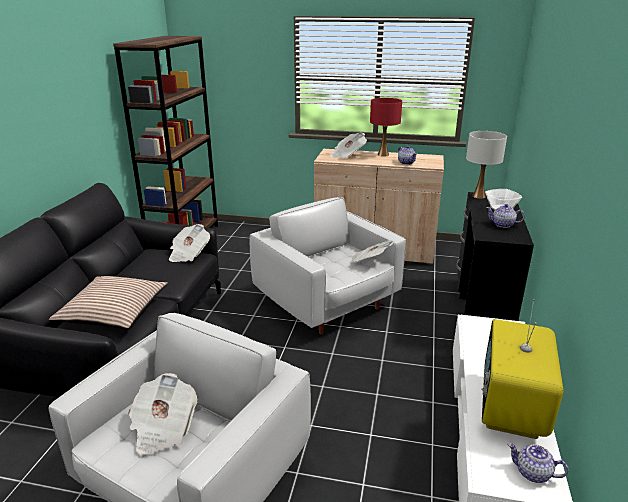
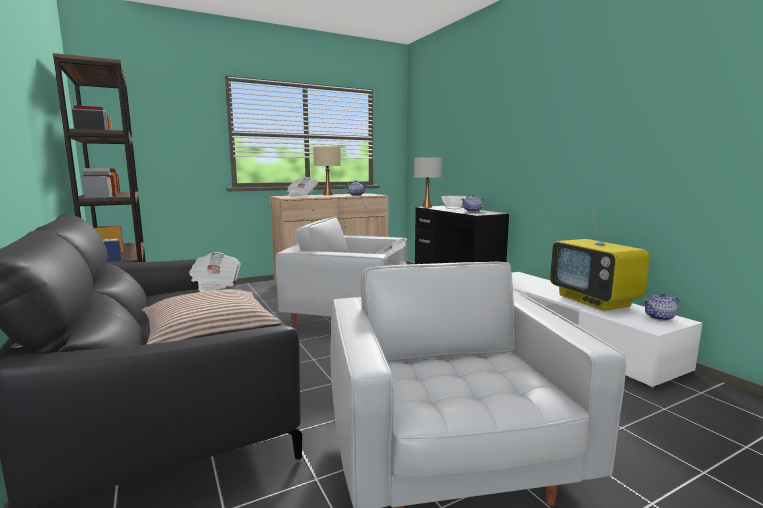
camera: 40 degrees left, 15 degrees down
newspaper [128,373,198,455] -> none
red table lamp [370,98,402,157] -> beige table lamp [313,146,341,195]

